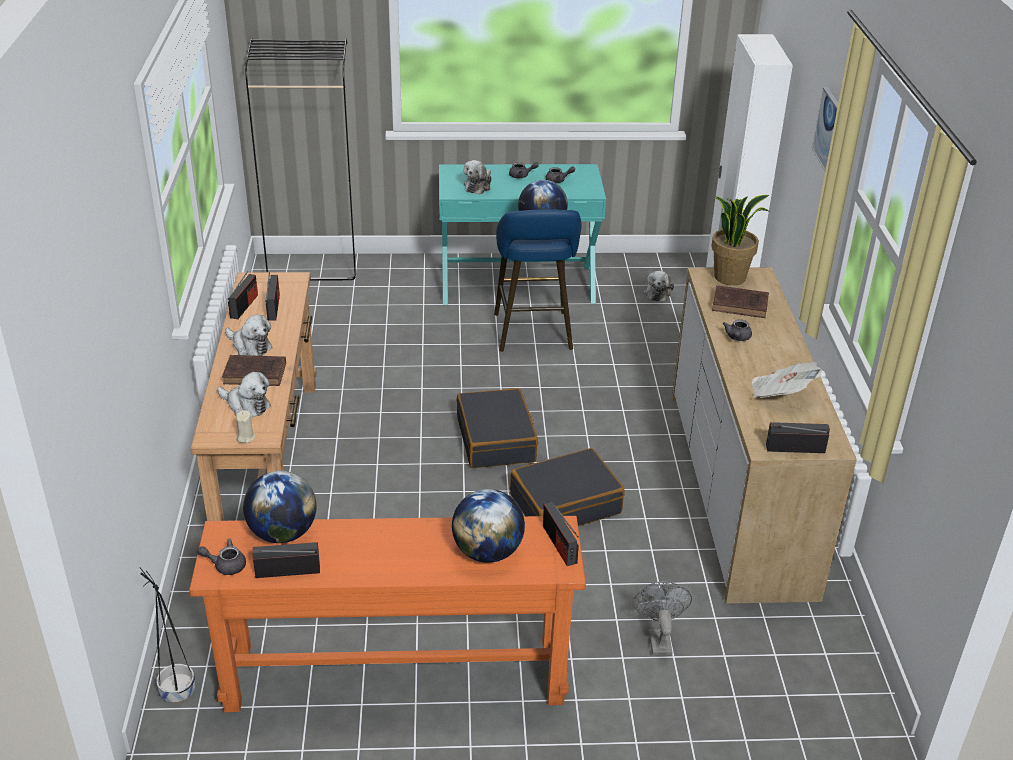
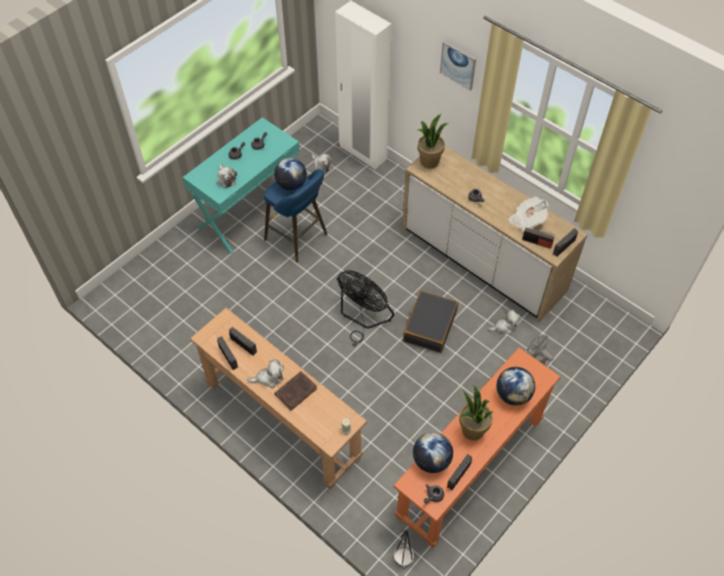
camera: 45 degrees left, 20 degrees up
plush toy [217,372,271,417] -> plush toy moved to [488,310,520,335]
black clothes rack [245,38,356,281] -> none
black suitcase [456,388,538,468] -> black fan [336,270,394,347]
radio [543,502,579,566] -> radio moved to [522,227,555,249]
brown book [712,285,769,318] -> none
none -> potted plant [459,385,493,440]

